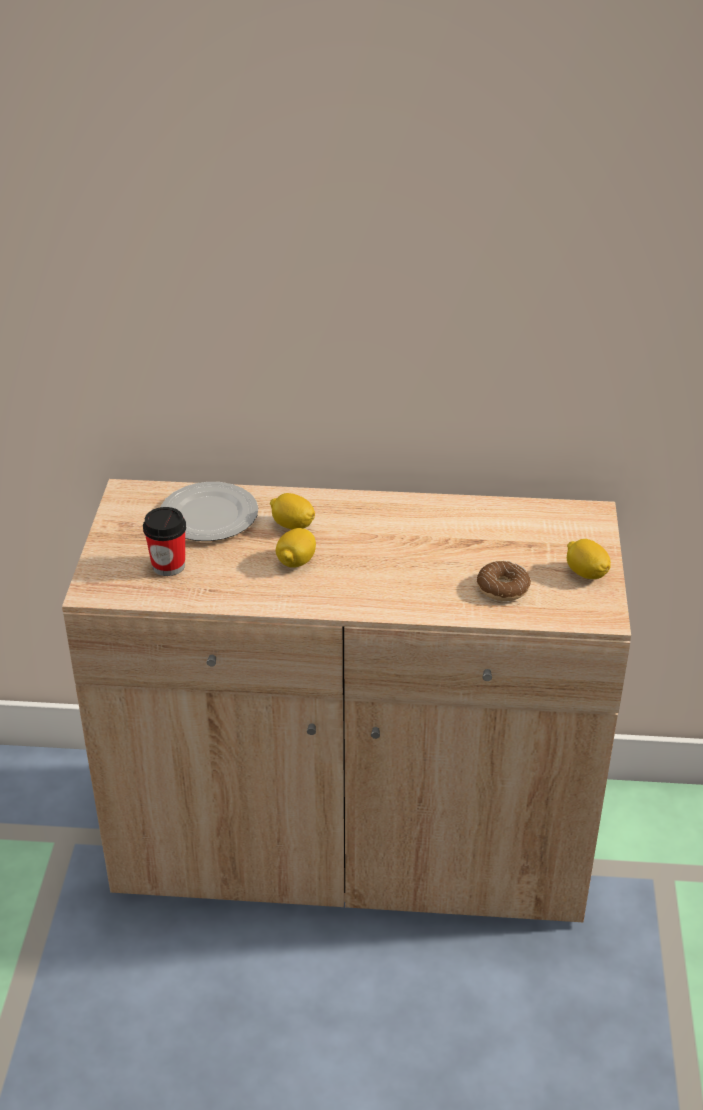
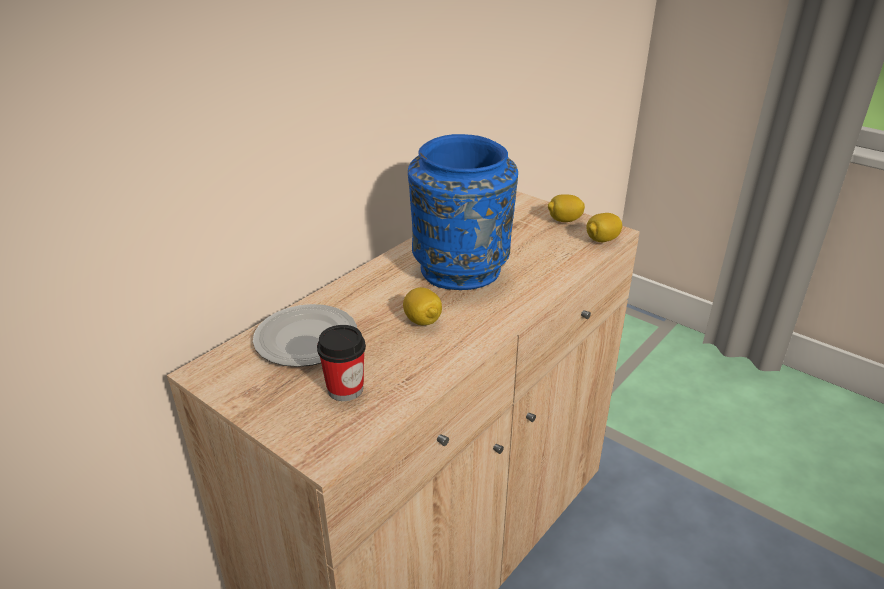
camera: 55 degrees left, 5 degrees down
lemon [270,493,315,529] -> lemon moved to [586,213,622,242]
donut [477,561,531,601] -> none
none -> blue vase [408,134,518,290]

